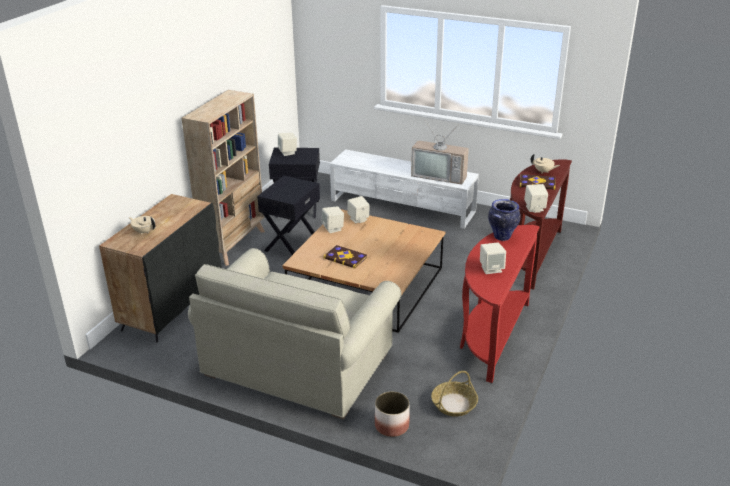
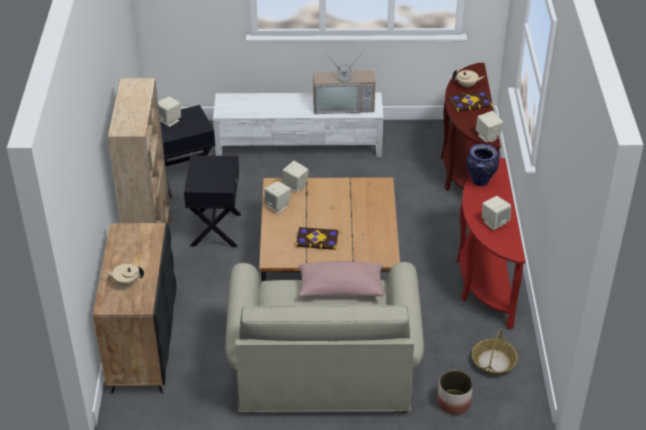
camera: 25 degrees left, 10 degrees up
none -> pink pillow [299,261,384,297]

